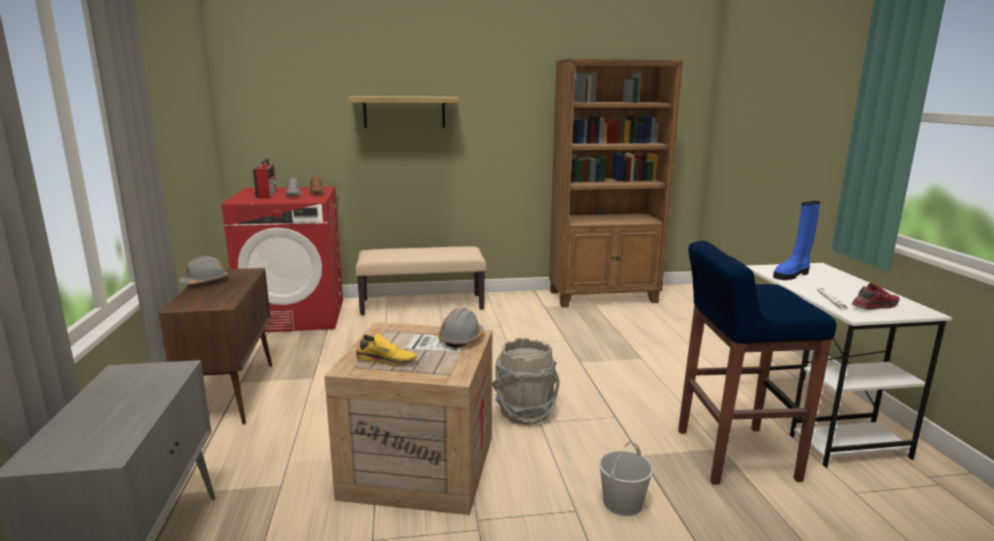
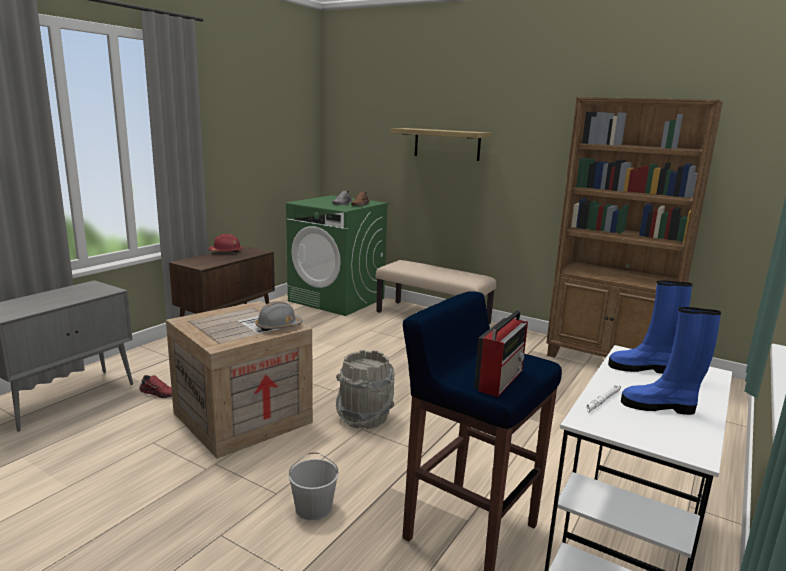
camera: 40 degrees right, 0 degrees up
grey hard hat [178,256,228,284] -> red hard hat [208,234,242,253]
red washing machine [222,186,343,332] -> green washing machine [286,195,389,316]
radio [253,159,276,199] -> radio moved to [474,310,528,397]
yellow shoe [355,334,417,366] -> none
red shoe [852,283,900,310] -> red shoe moved to [139,375,172,398]
none -> blue boot [621,307,721,415]

